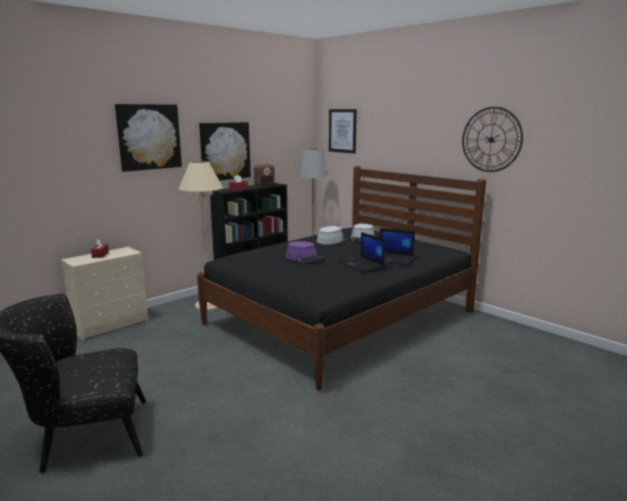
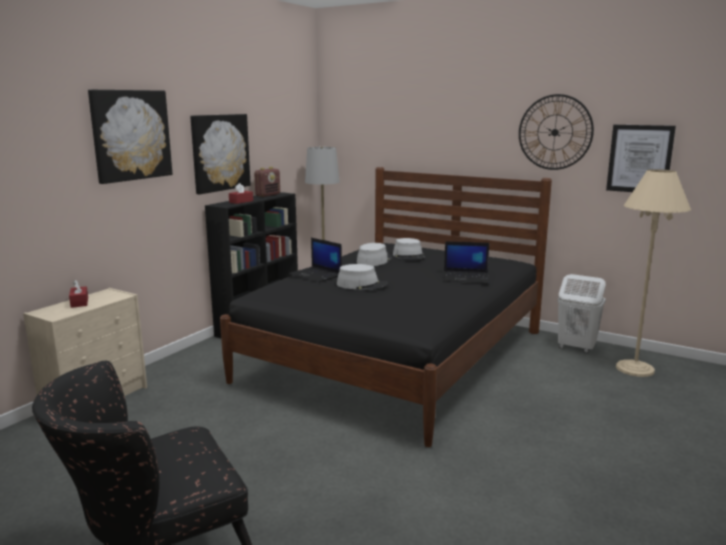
camera: 15 degrees left, 0 degrees up
beige floor lamp [179,161,223,310] -> beige floor lamp moved to [616,169,691,377]
purple hat [286,241,324,263] -> grey hat [337,264,388,291]
picture [329,109,357,154] -> picture moved to [606,125,676,192]
laptop [339,232,386,272] -> laptop moved to [289,238,342,282]
none -> white laundry basket [557,274,606,353]

